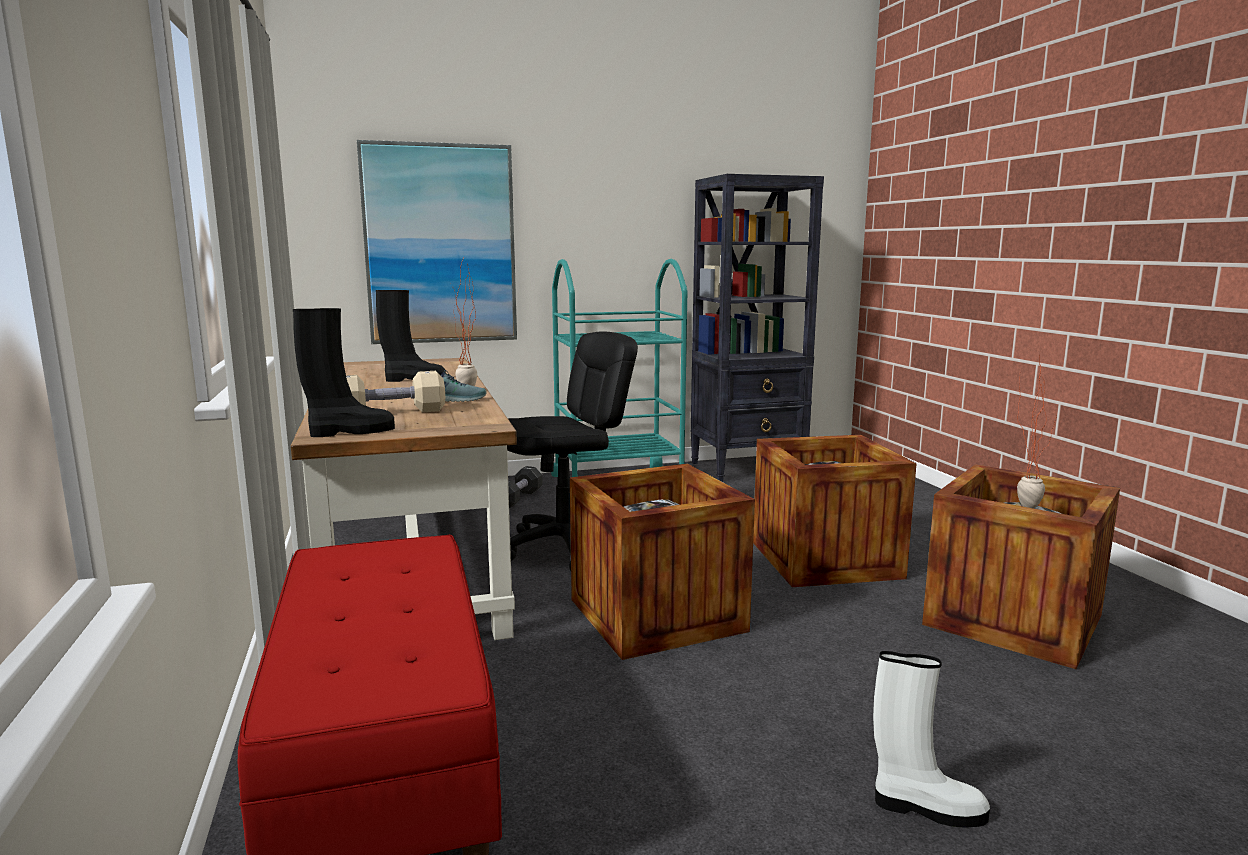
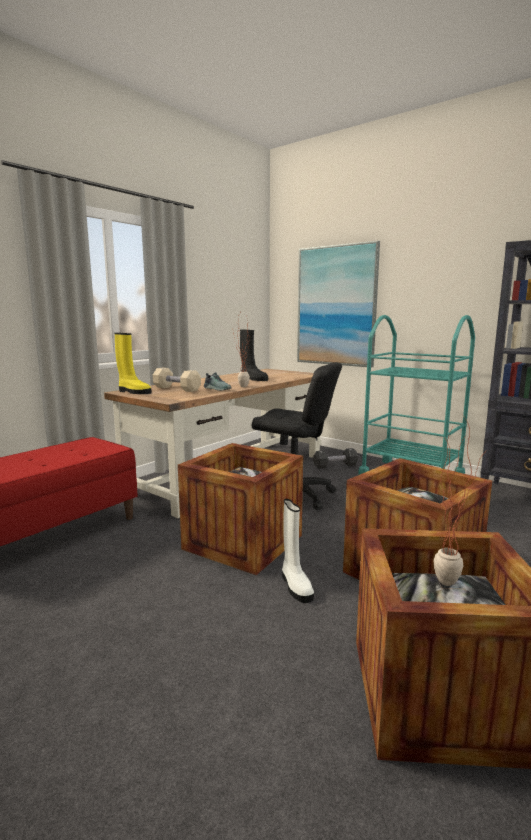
camera: 55 degrees right, 0 degrees up
black boot [293,308,395,437] -> yellow boot [114,333,152,394]
white boot [873,651,990,828] -> white boot moved to [282,499,314,603]

